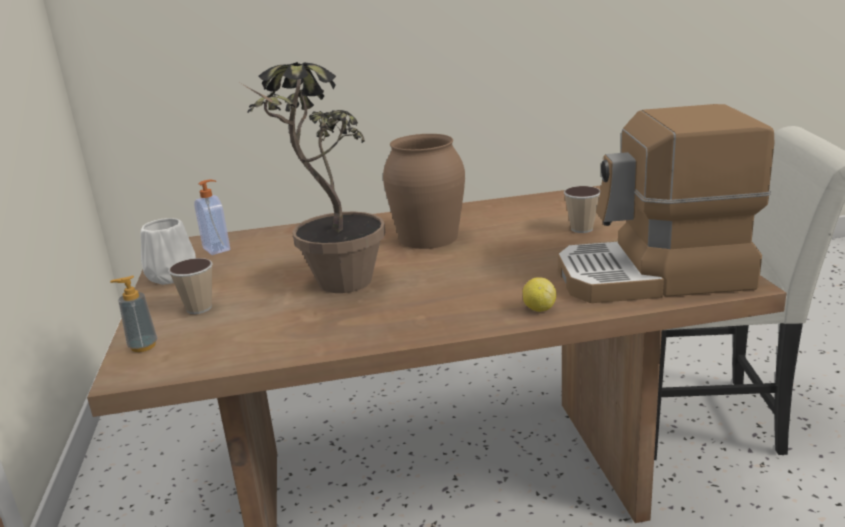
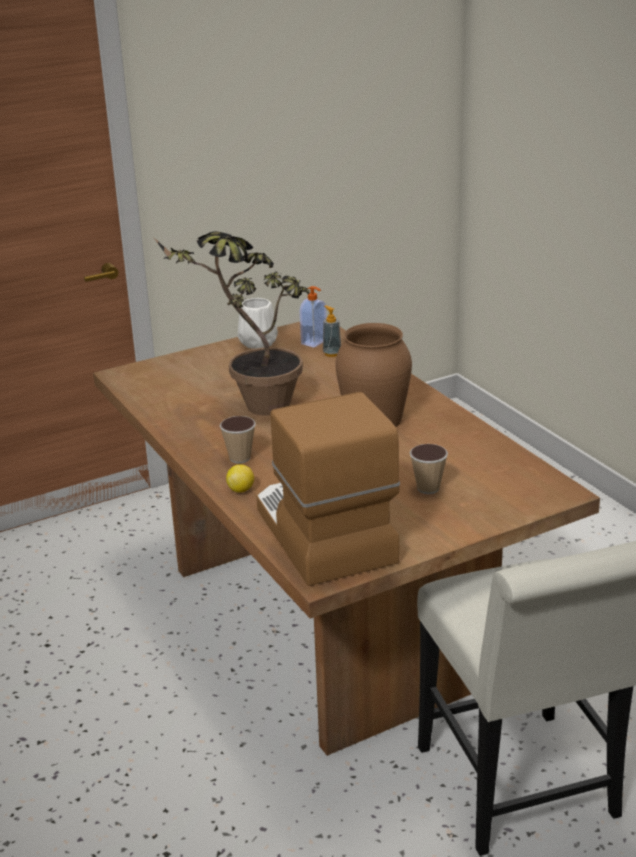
camera: 70 degrees right, 5 degrees up
soap dispenser [110,276,157,352] -> soap dispenser moved to [323,305,341,357]
cup [168,258,213,314] -> cup moved to [220,416,256,463]

